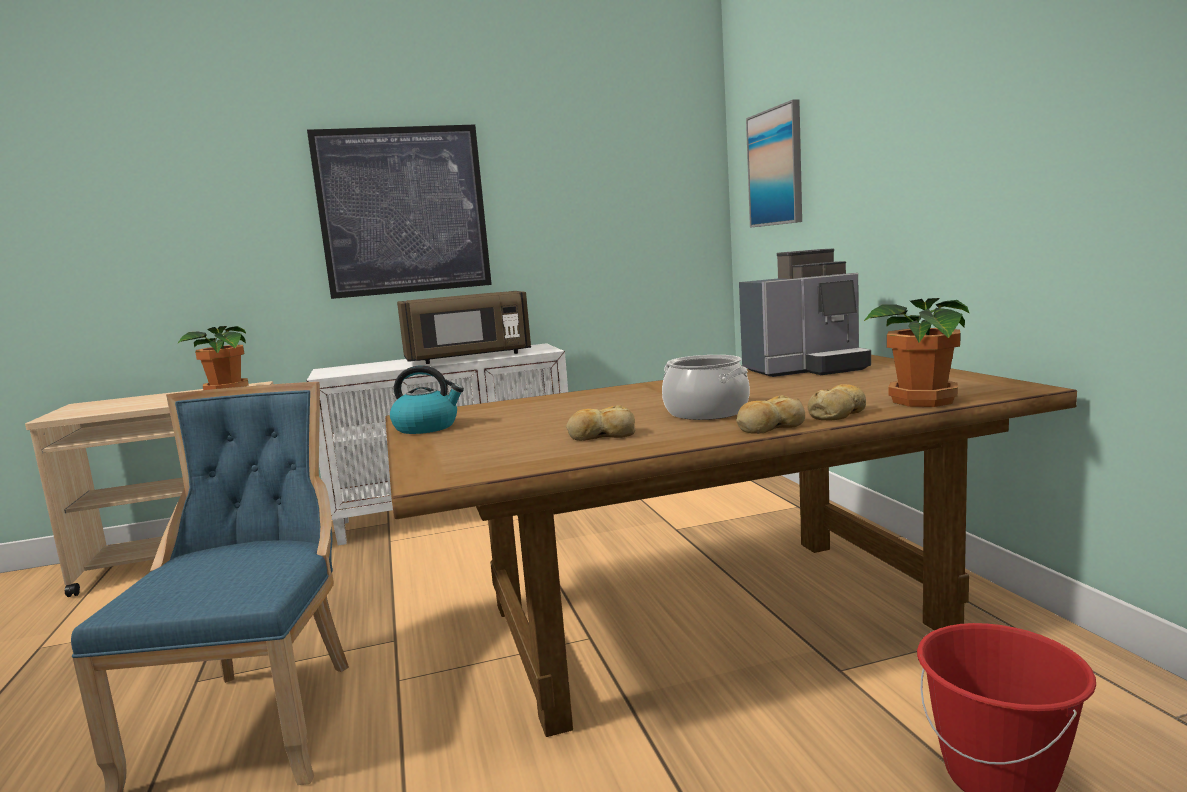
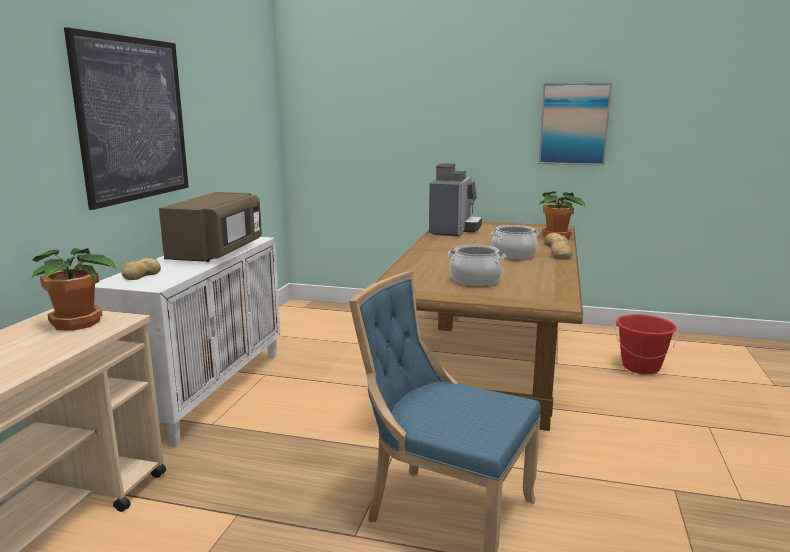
camera: 60 degrees left, 5 degrees up
kettle [390,366,464,434] -> none
bread [566,405,635,441] -> bread moved to [122,257,161,280]
picture [746,99,802,227] -> picture moved to [539,83,612,166]
none -> cooking pot [448,245,506,286]

